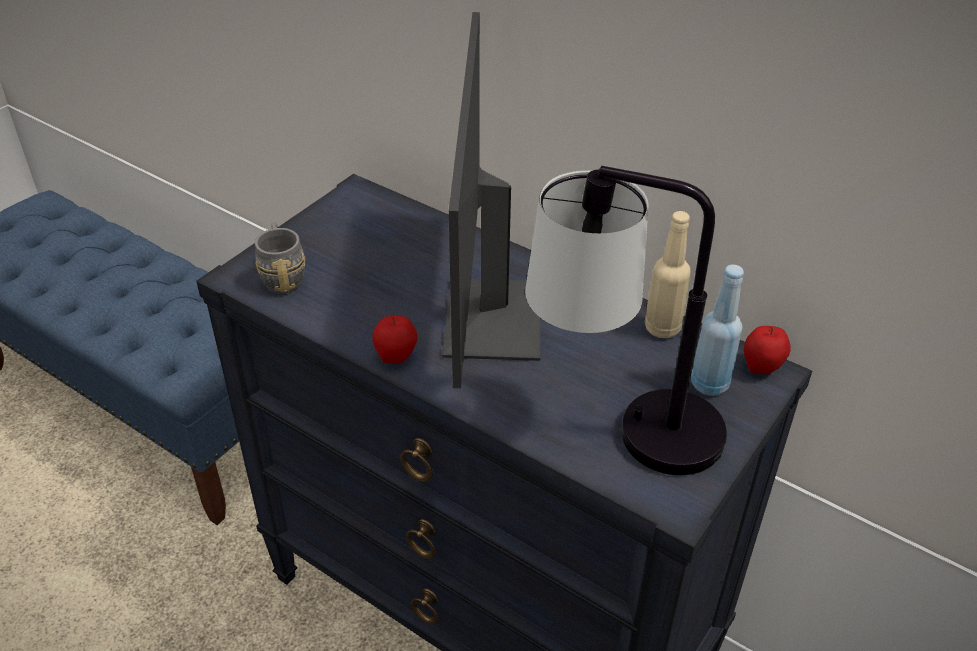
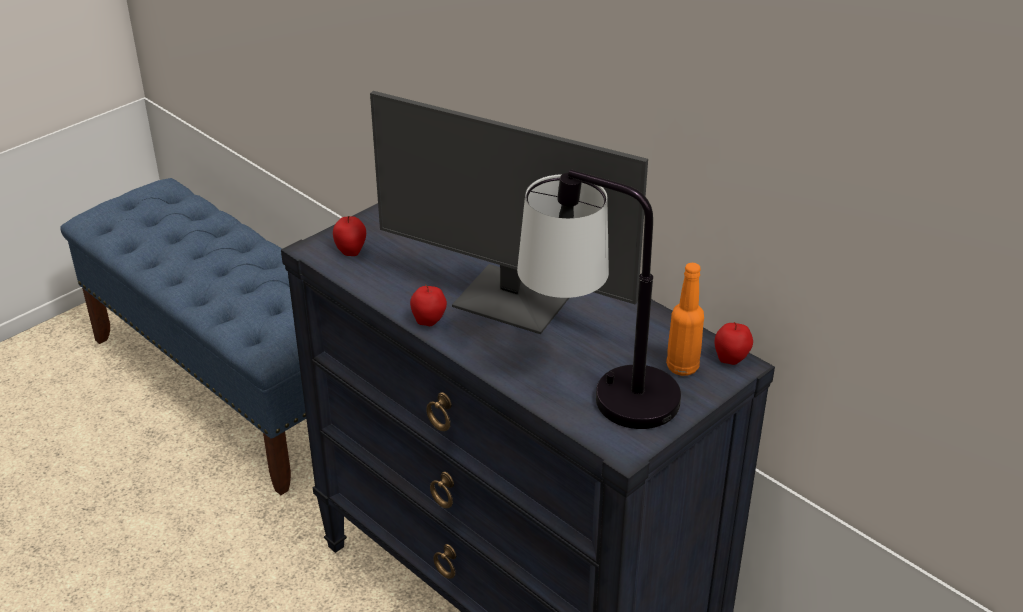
camera: 10 degrees right, 5 degrees down
grey mug [255,222,305,294] -> apple [333,216,366,256]
monitor [442,12,541,388] -> monitor turned 75 degrees counterclockwise [370,91,648,334]
beige bottle [645,211,690,338] -> none
blue bottle [691,265,744,396] -> orange bottle [666,263,704,376]

